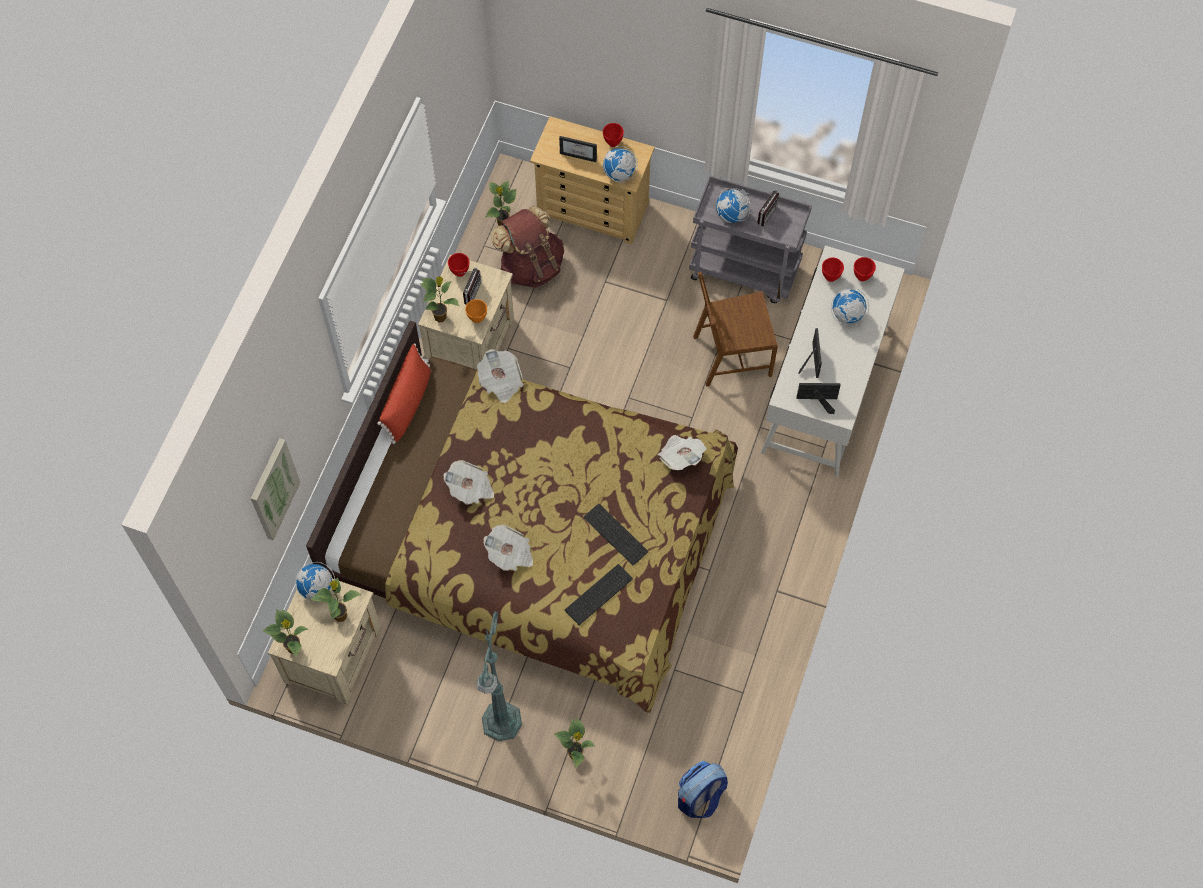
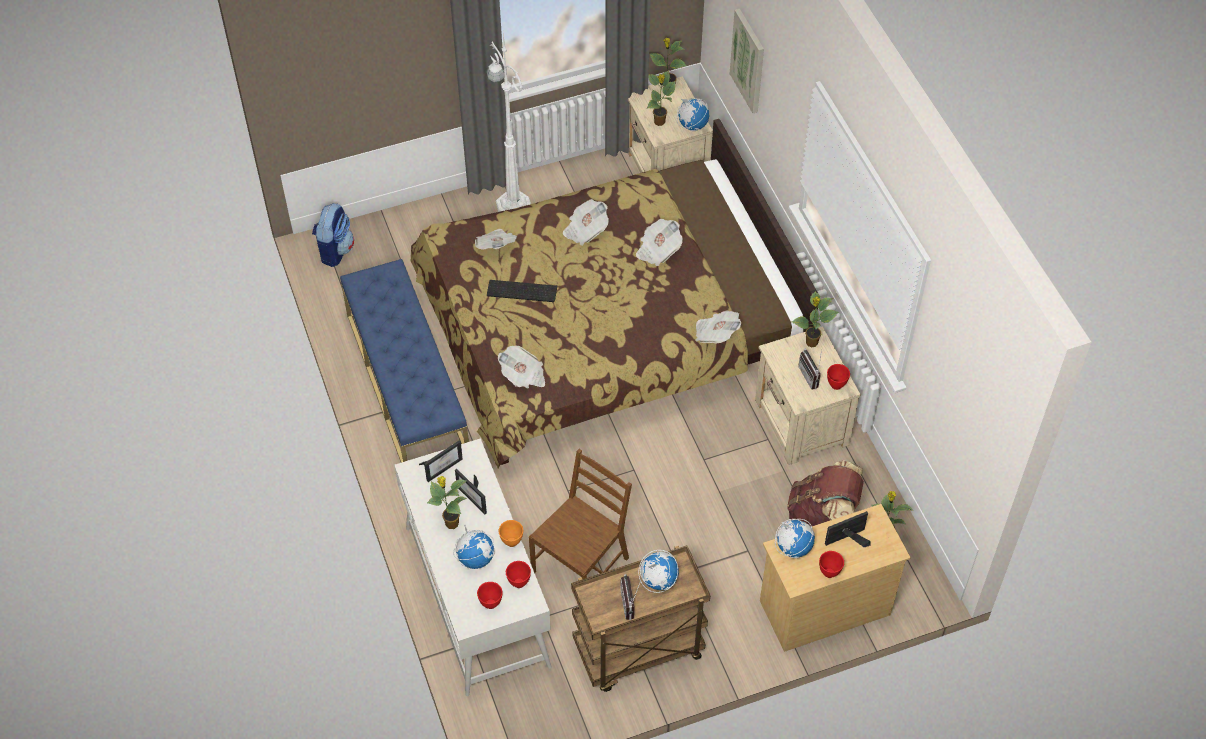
camera: 140 degrees right, 10 degrees down
red pillow [377,343,431,444] -> none
orange bowl [465,299,487,323] -> orange bowl moved to [499,520,523,547]
green floor lamp [477,611,522,741] -> white floor lamp [487,34,531,212]
potted plant [554,718,595,768] -> potted plant moved to [427,476,467,529]
keyboard [565,564,633,625] -> newspaper [475,229,517,250]
grey cart [689,176,812,303] -> brown cart [571,545,710,692]
none -> blue bench [340,259,469,463]

